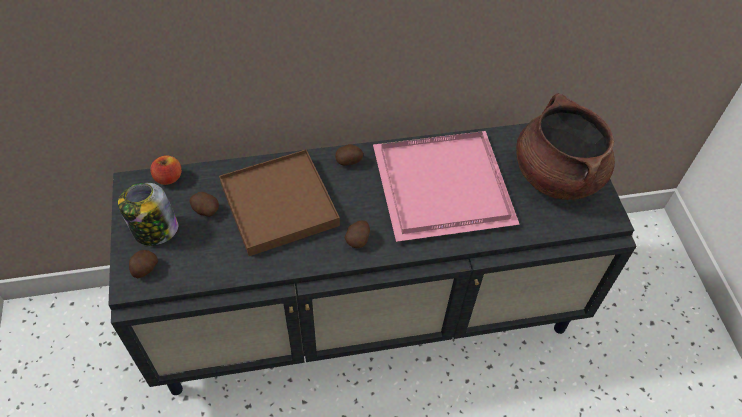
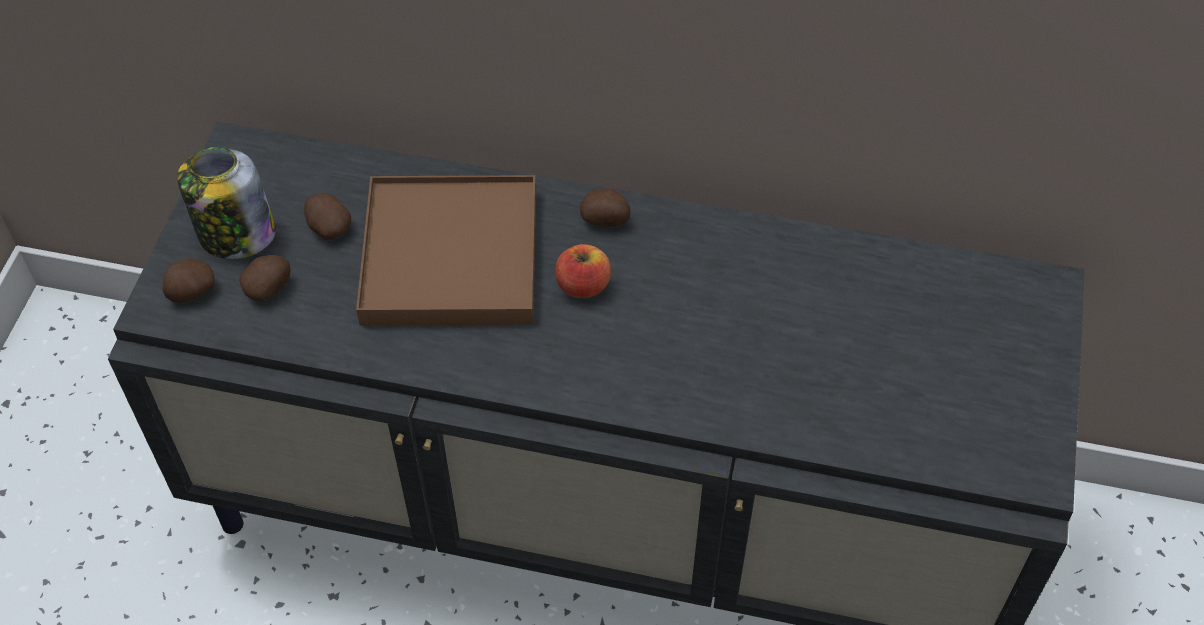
camera: 25 degrees right, 0 degrees up
apple [150,156,182,185] -> apple moved to [555,244,611,298]
potato [345,220,370,248] -> potato moved to [239,255,291,301]
pink tray [373,131,520,242] -> none
brown cooking pot [516,93,615,200] -> none

